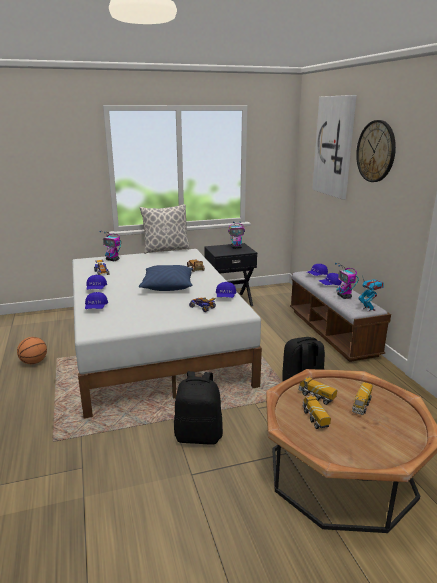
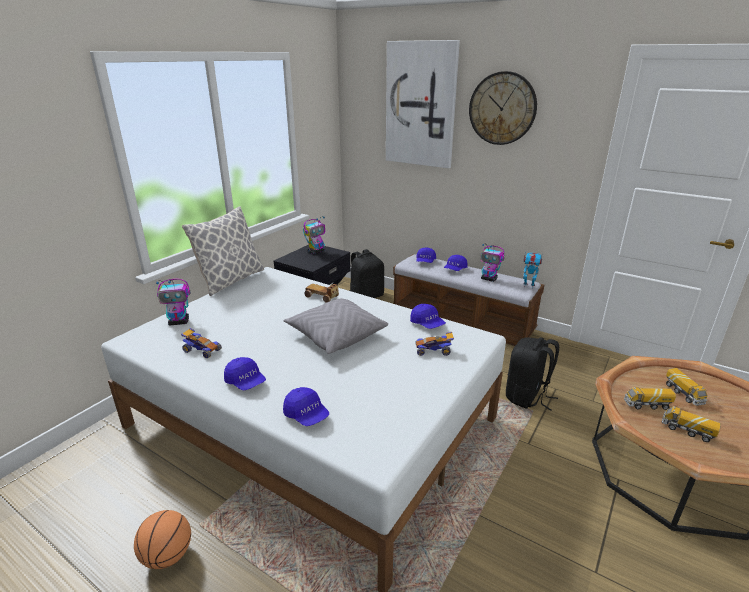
camera: 40 degrees left, 5 degrees up
blue pillow [139,265,193,291] -> grey pillow [284,298,388,354]
black backpack [174,371,223,445] -> black backpack moved to [349,249,384,298]

